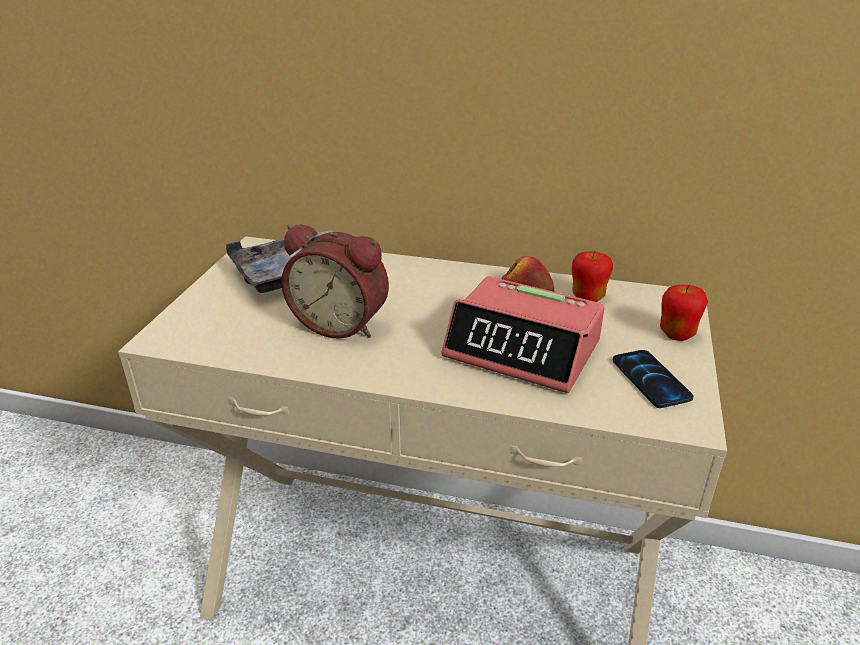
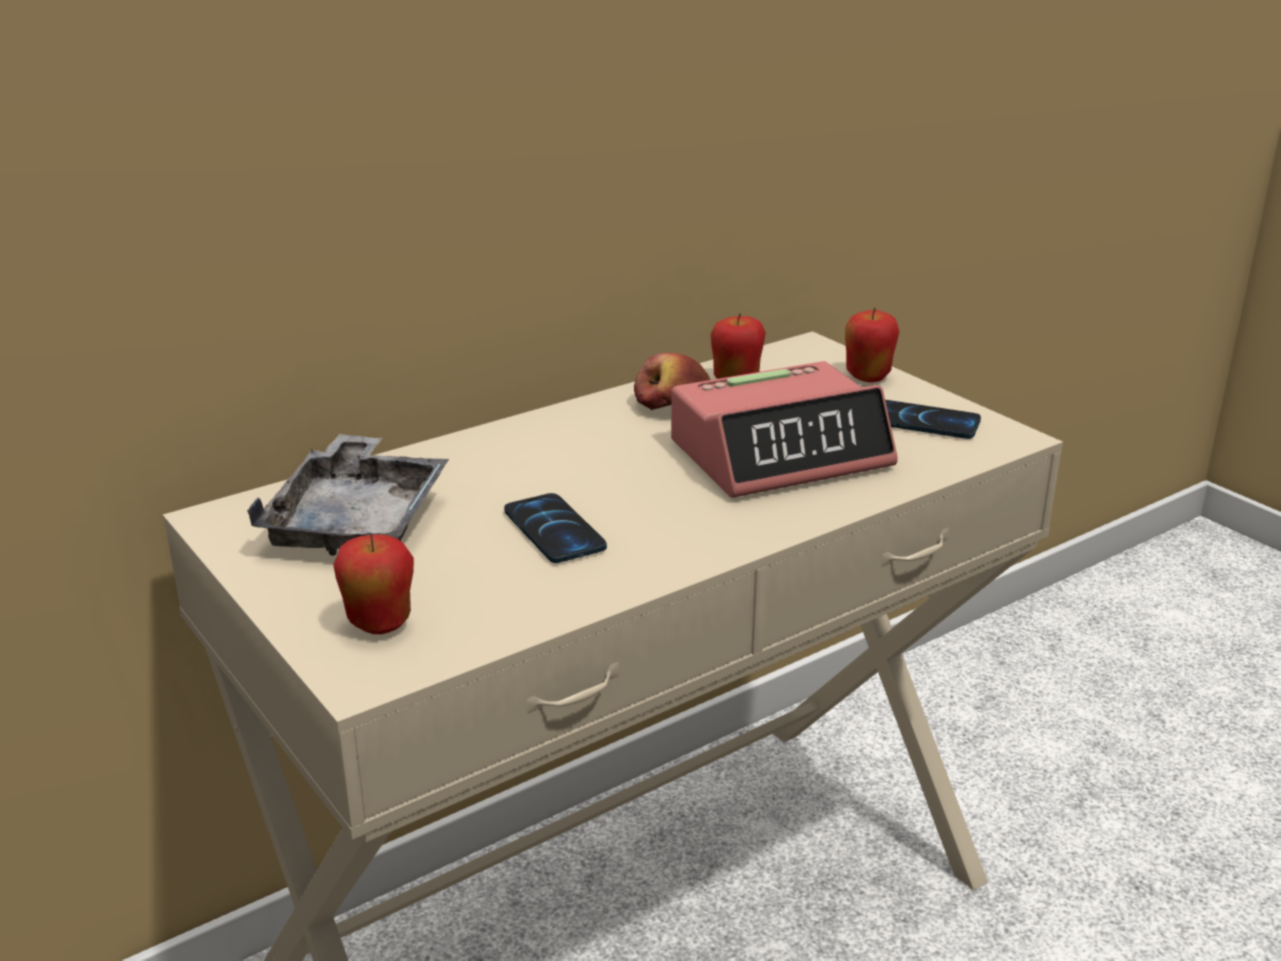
camera: 50 degrees left, 5 degrees down
alarm clock [281,224,389,339] -> phone [504,493,607,563]
none -> apple [333,534,414,634]

